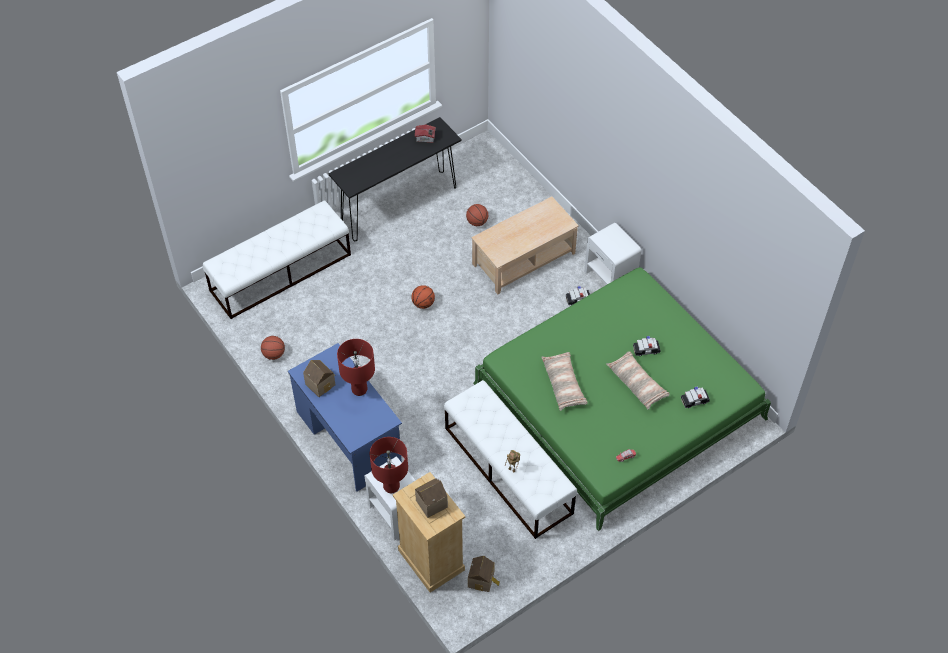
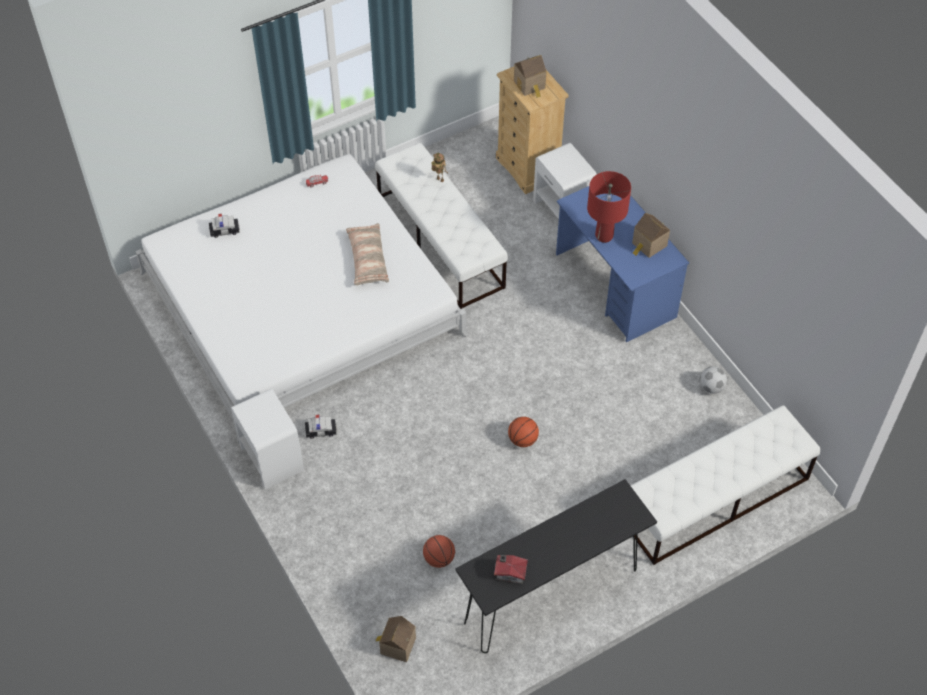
camera: 175 degrees left, 0 degrees up
basketball [261,336,285,360] -> football [699,366,727,394]
red table lamp [370,437,408,493] -> none
toy house [468,556,500,592] -> toy house moved to [376,616,416,662]
beige coffee table [471,197,579,294] -> none
green bed [473,267,771,531] -> white bed [135,154,469,444]
pillow [606,352,670,410] -> none
toy car [633,336,661,356] -> none

